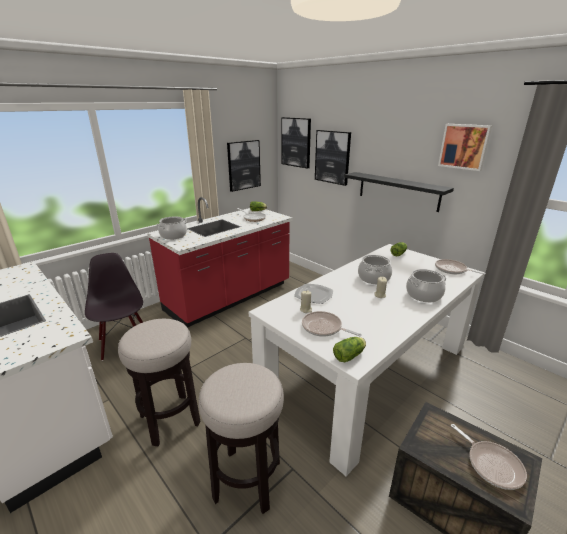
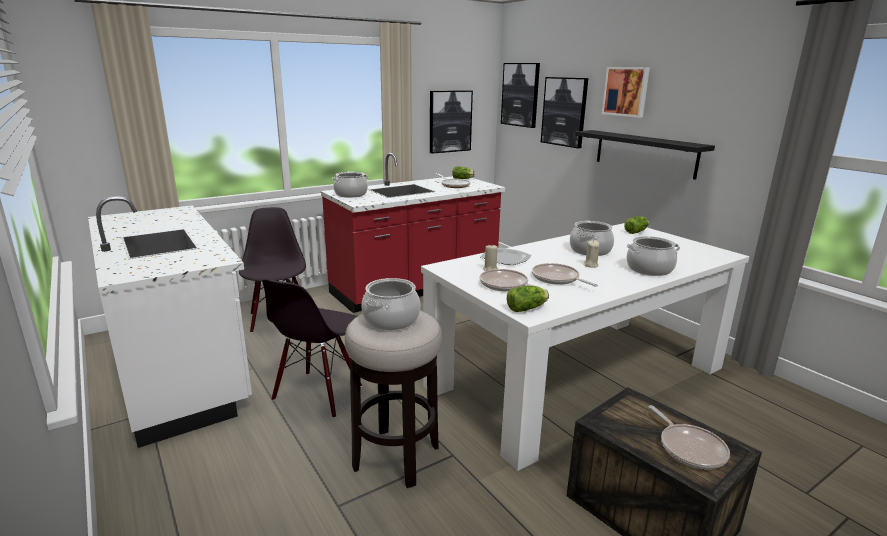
camera: 10 degrees right, 5 degrees down
stool [118,319,200,446] -> black chair [262,279,362,418]
frying pan [435,259,486,275] -> frying pan moved to [532,263,598,287]
picture [438,124,492,171] -> picture moved to [602,67,650,118]
none -> cooking pot [361,278,420,330]

